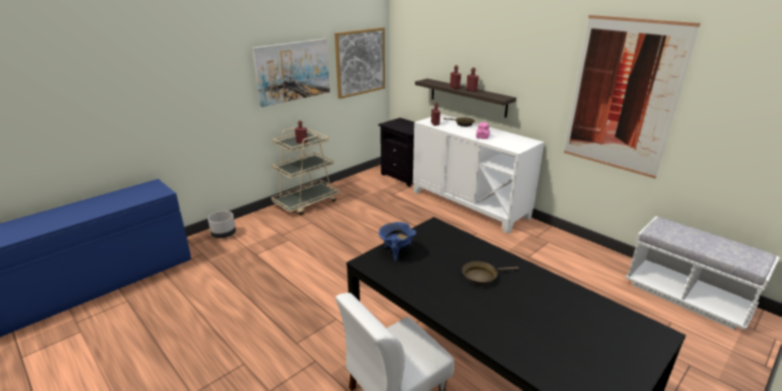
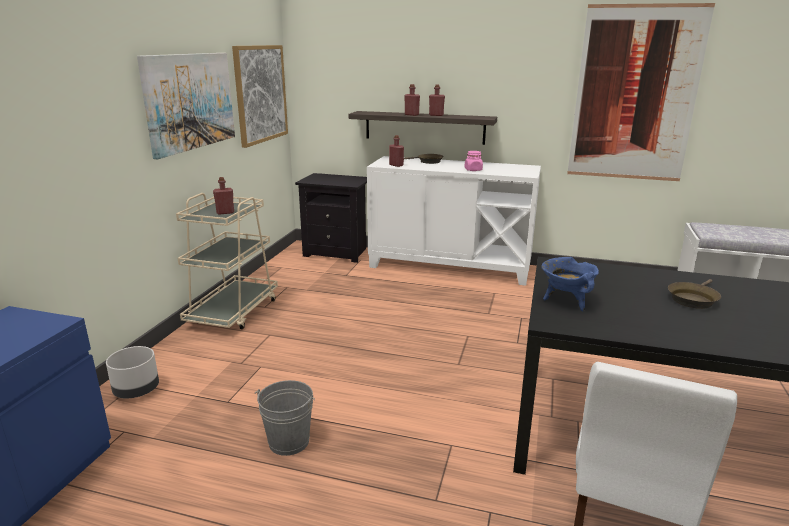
camera: 30 degrees left, 5 degrees down
none -> grey bucket [255,380,315,456]

